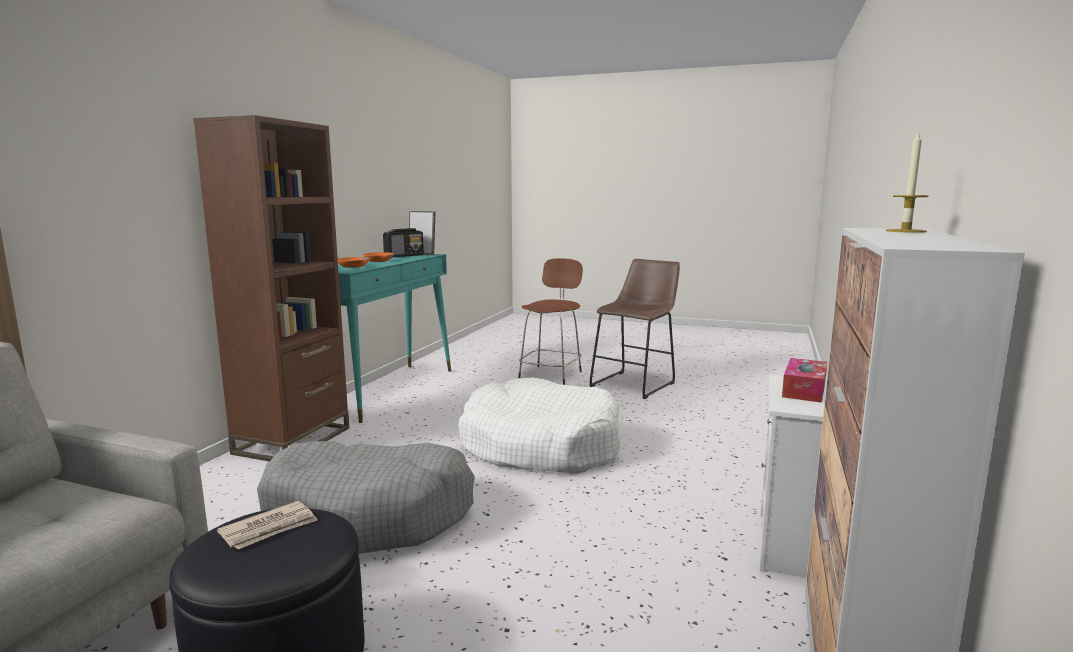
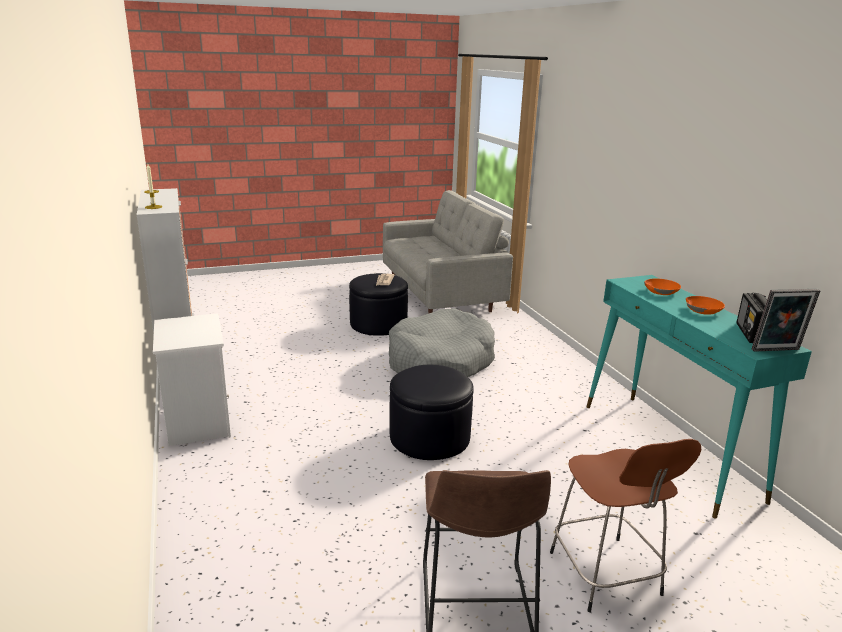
camera: 140 degrees right, 10 degrees up
brown bookcase [193,115,349,462] -> none
white dog bed [458,378,620,474] -> black ottoman [390,365,474,460]
tissue box [782,358,827,403] -> none

